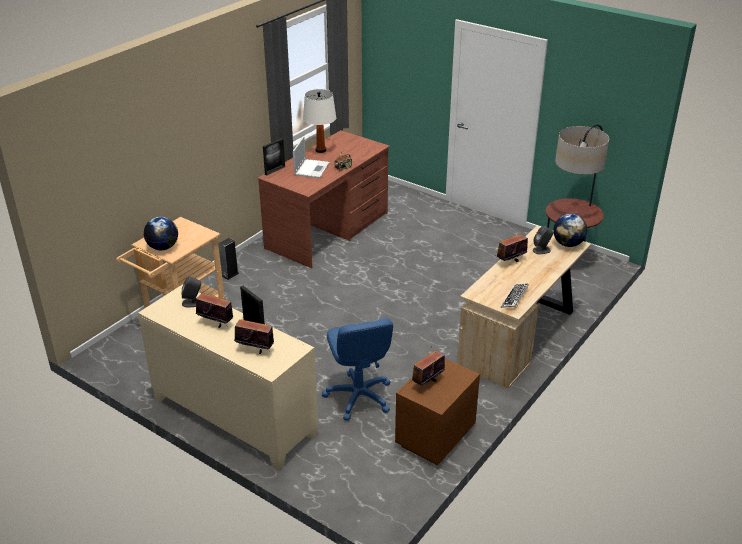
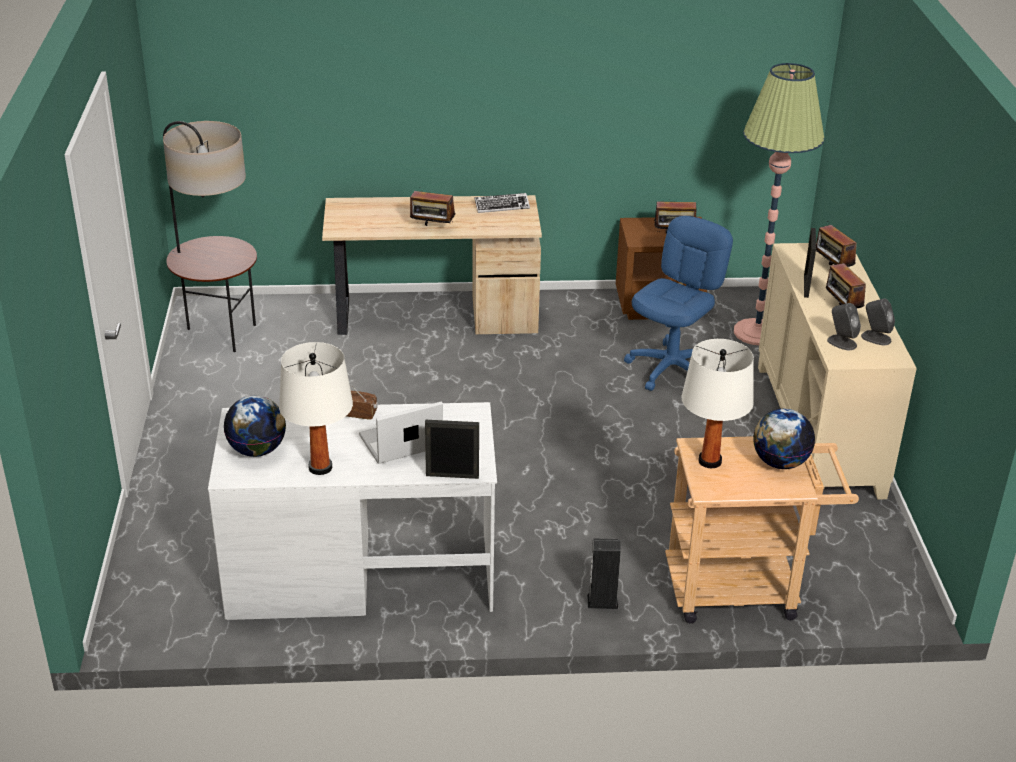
camera: 130 degrees left, 0 degrees up
brown desk [258,130,390,268] -> white desk [208,402,497,620]
grey speaker [533,226,553,254] -> grey speaker moved to [861,298,895,345]
globe [553,214,587,247] -> globe moved to [224,395,286,457]
none -> white table lamp [681,339,754,468]
none -> floor lamp [734,63,825,345]

